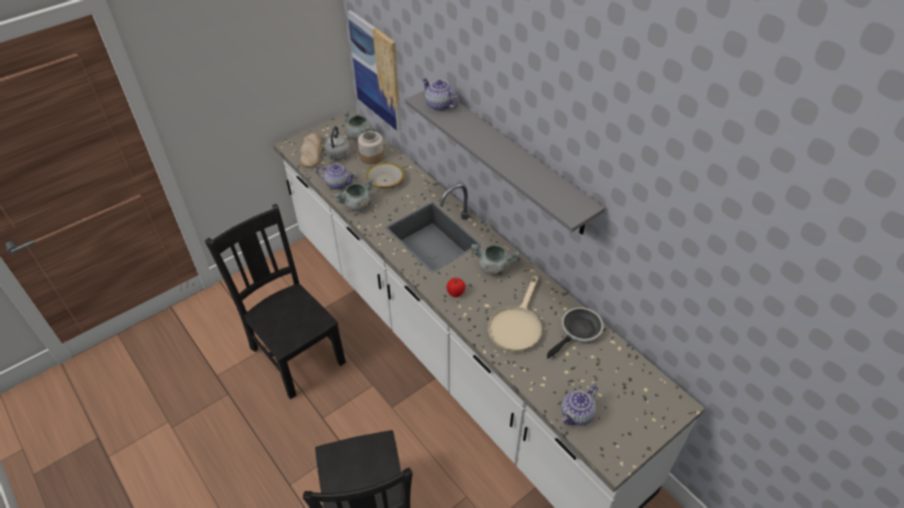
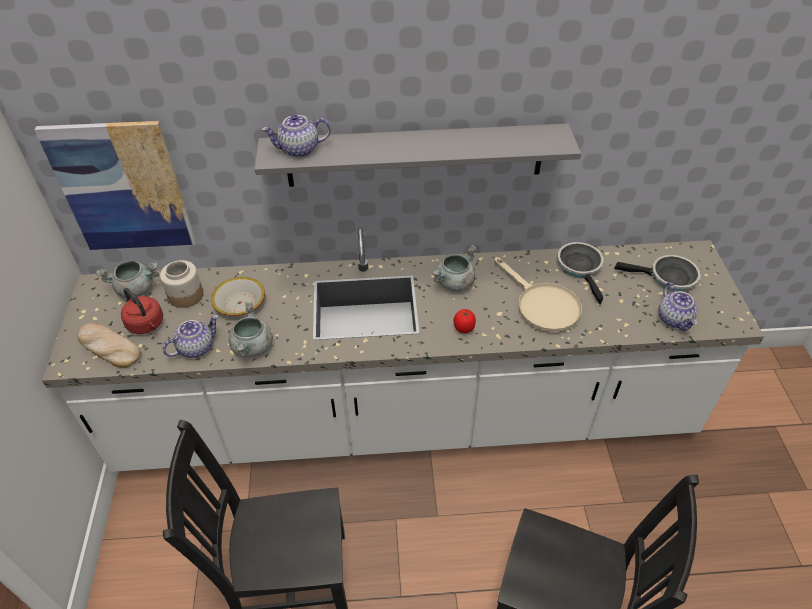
camera: 55 degrees left, 0 degrees up
grey kettle [324,126,351,160] -> red kettle [121,288,163,334]
none -> frying pan [614,255,701,291]

